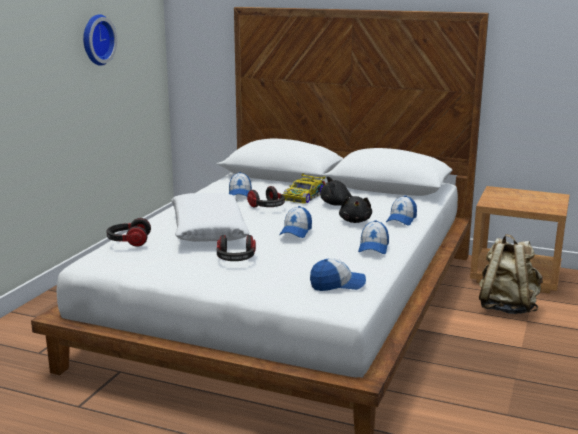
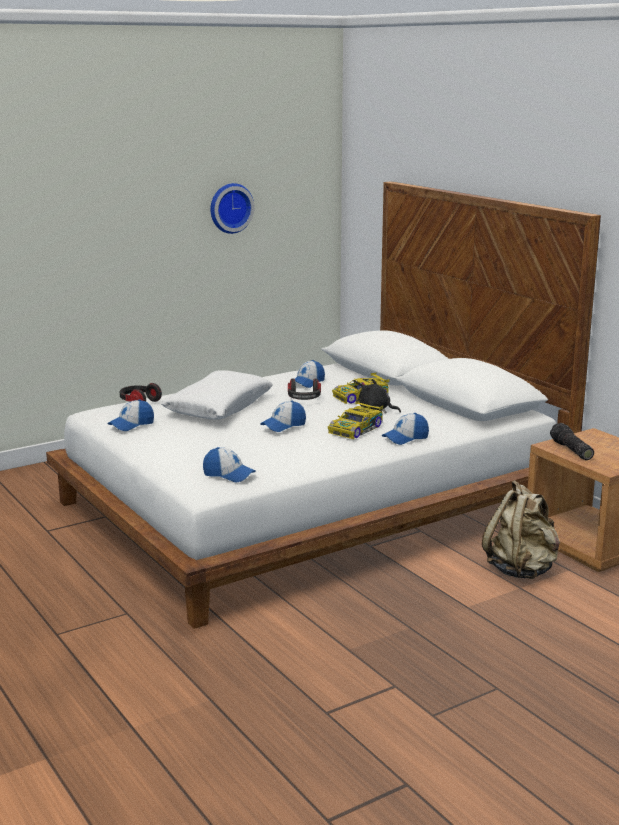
camera: 35 degrees right, 0 degrees up
headphones [217,235,256,261] -> none
black plush toy [339,196,372,223] -> toy car [328,400,383,439]
cap [358,220,389,254] -> cap moved to [108,399,154,431]
none -> flashlight [550,423,594,460]

